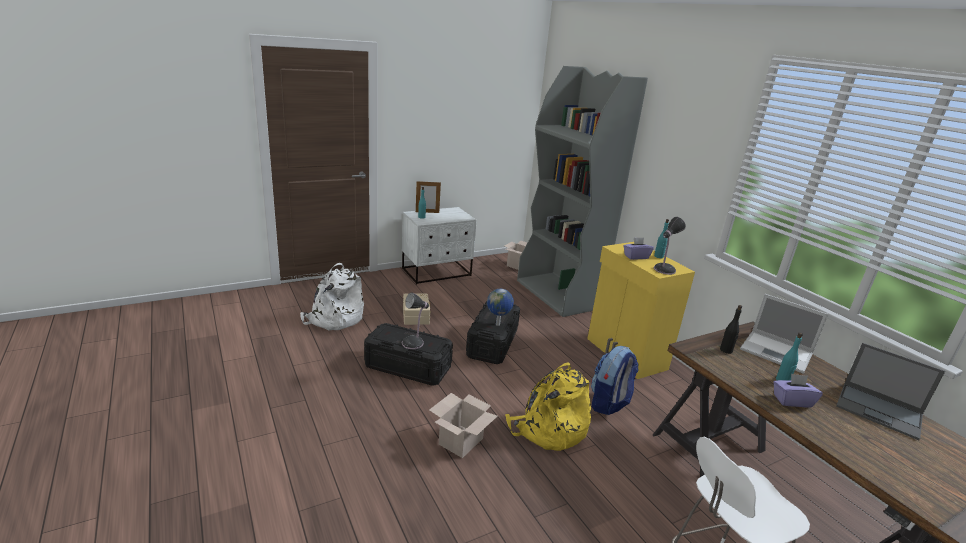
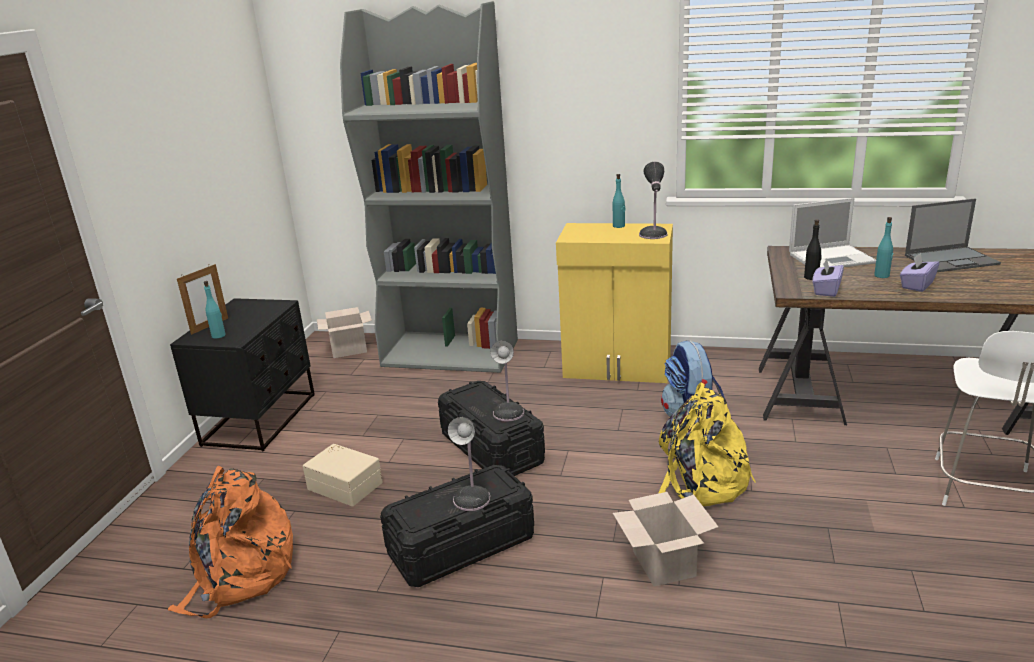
camera: 45 degrees left, 0 degrees up
white backpack [300,263,364,331] -> orange backpack [167,466,293,618]
white nightstand [402,207,477,284] -> black nightstand [170,298,315,451]
globe [487,289,514,326] -> table lamp [490,340,524,422]
purple tissue box [623,238,654,260] -> purple tissue box moved to [813,259,844,297]

